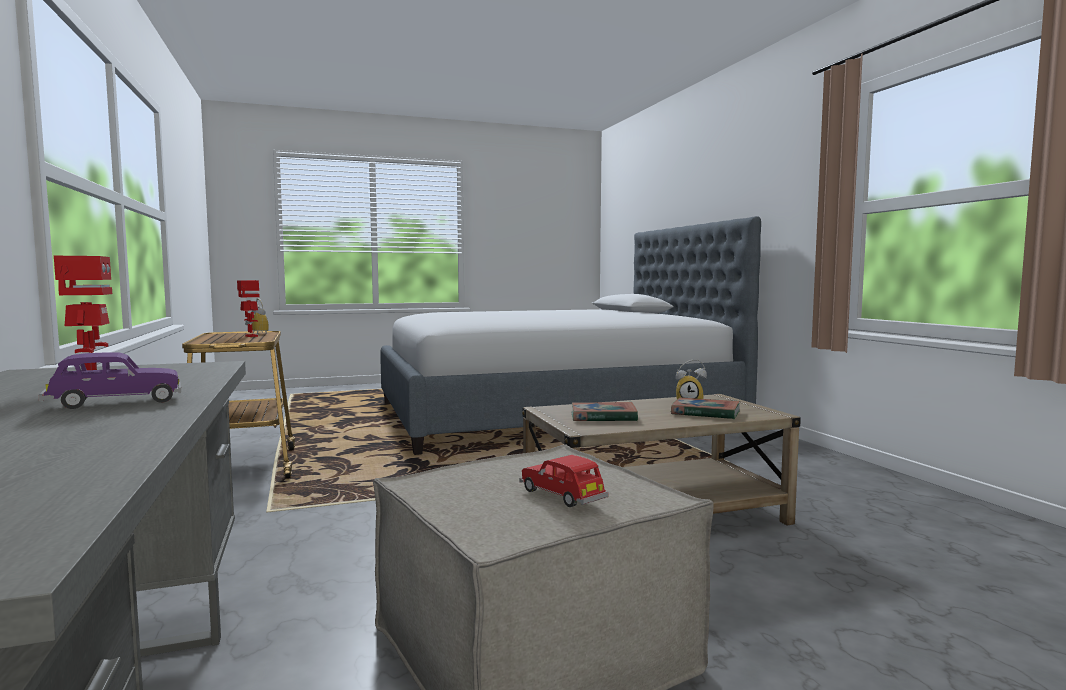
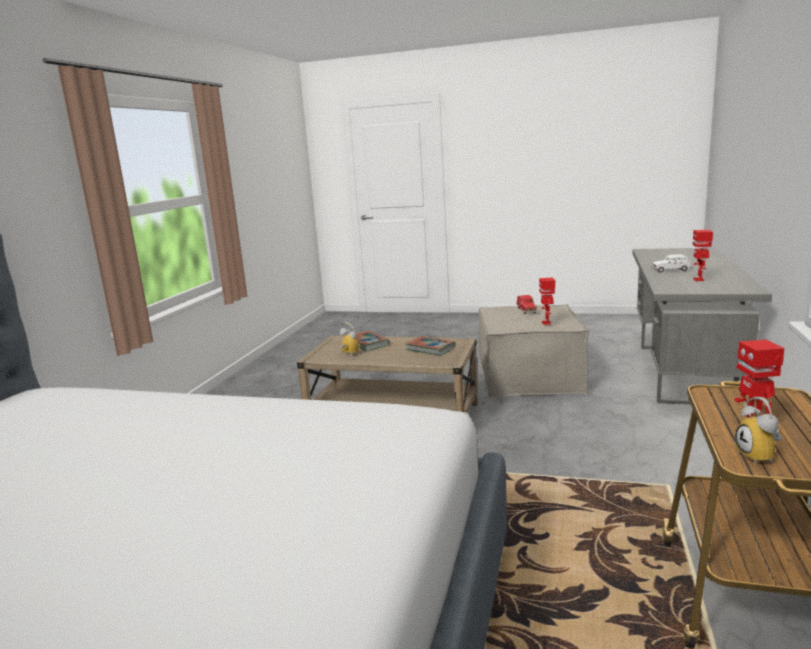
camera: 145 degrees left, 10 degrees up
purple toy car [39,353,181,409] -> white toy car [652,254,693,273]
none -> toy robot [539,278,555,325]

